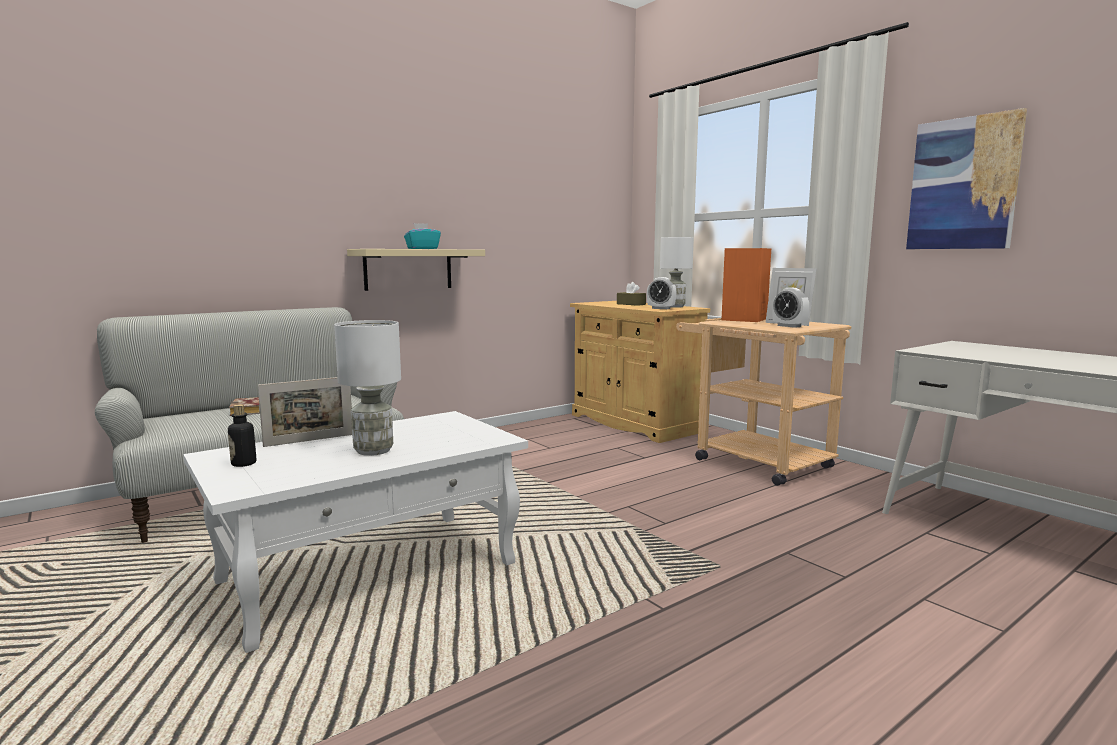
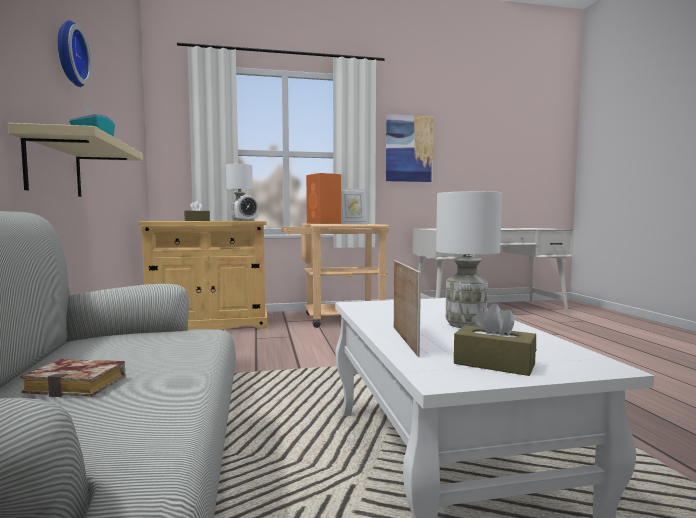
camera: 65 degrees left, 5 degrees down
bottle [228,404,256,467] -> brown tissue box [454,304,536,376]
alarm clock [772,288,809,328] -> none
none -> wall clock [58,20,91,87]

